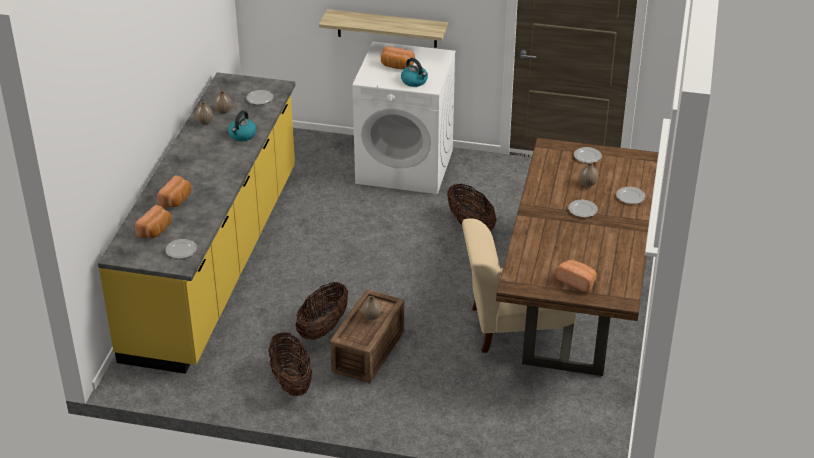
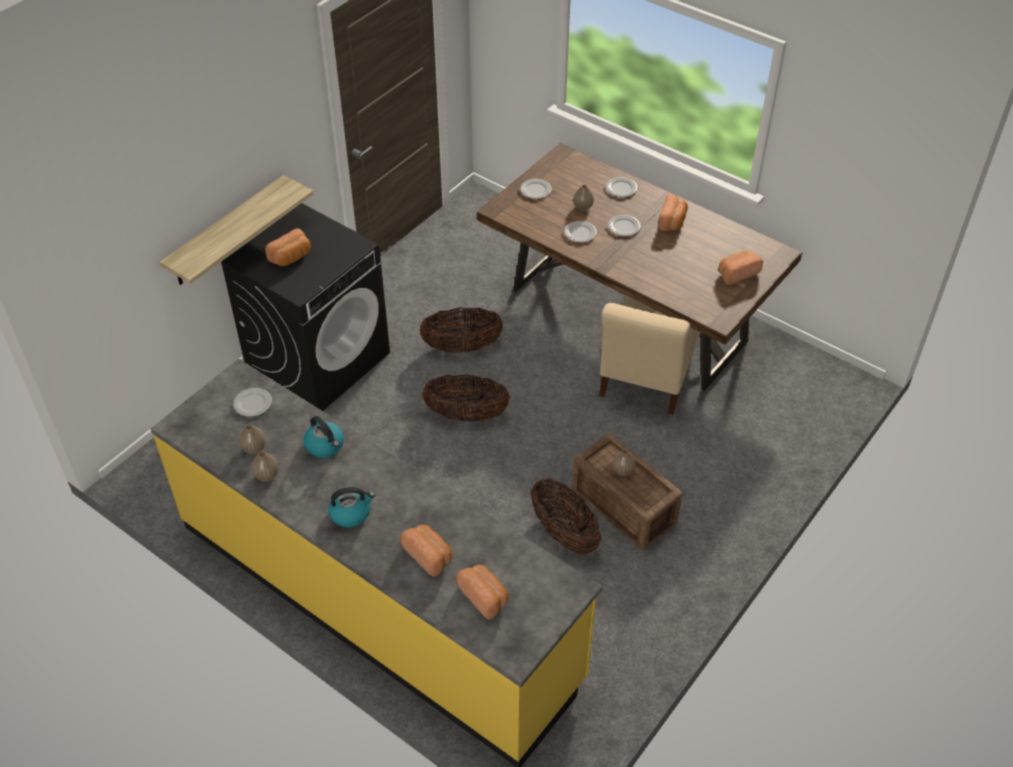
camera: 65 degrees left, 10 degrees up
plate [165,239,197,259] -> plate moved to [564,221,597,243]
basket [268,332,312,396] -> basket moved to [422,374,510,422]
white washing machine [352,42,456,194] -> black washing machine [221,203,390,411]
kettle [401,58,428,87] -> kettle moved to [328,487,375,527]
none -> bread [658,194,688,231]

